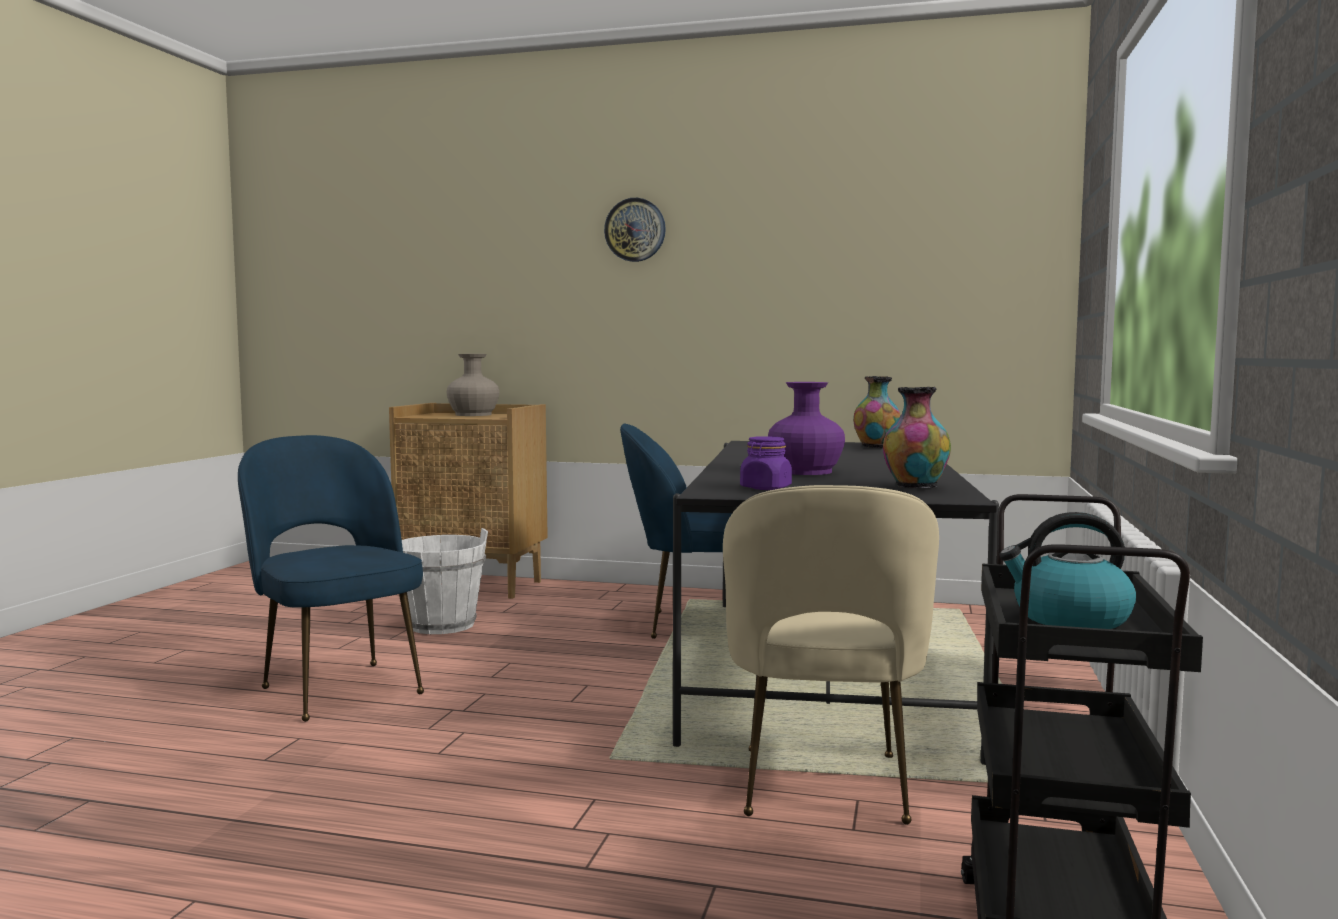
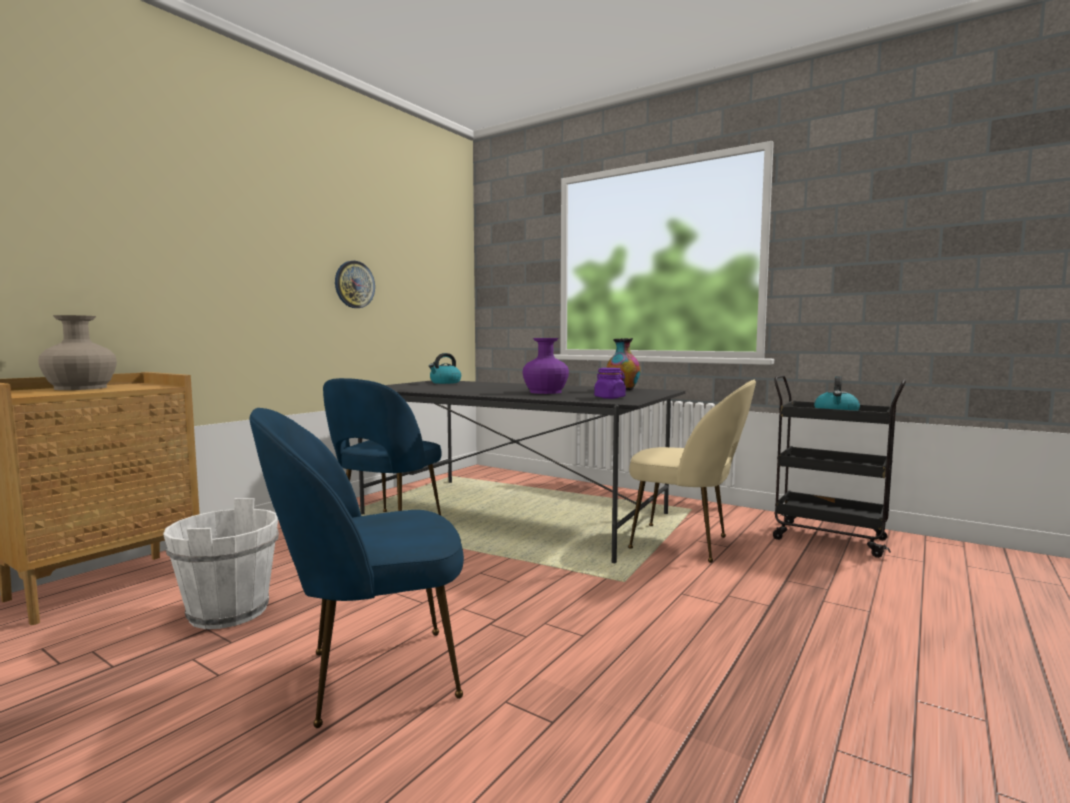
camera: 70 degrees left, 0 degrees up
wall clock [604,198,666,262] -> wall clock moved to [335,261,375,308]
vase [853,376,900,448] -> kettle [429,353,461,384]

